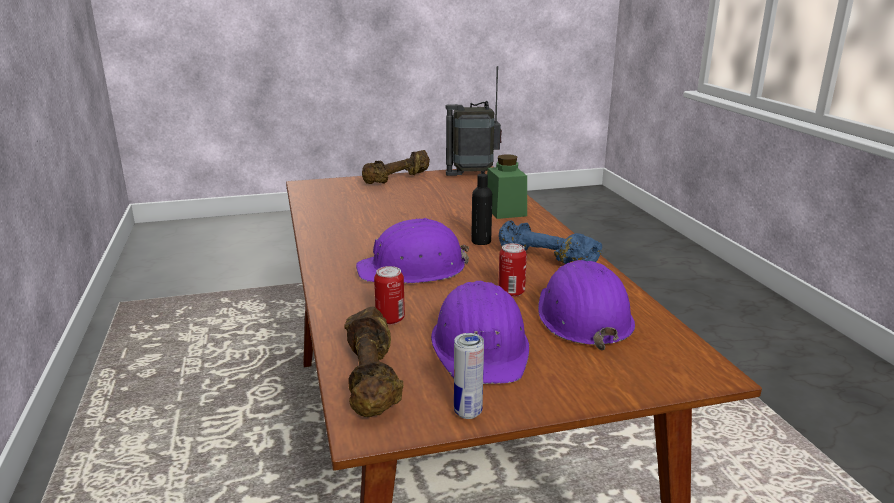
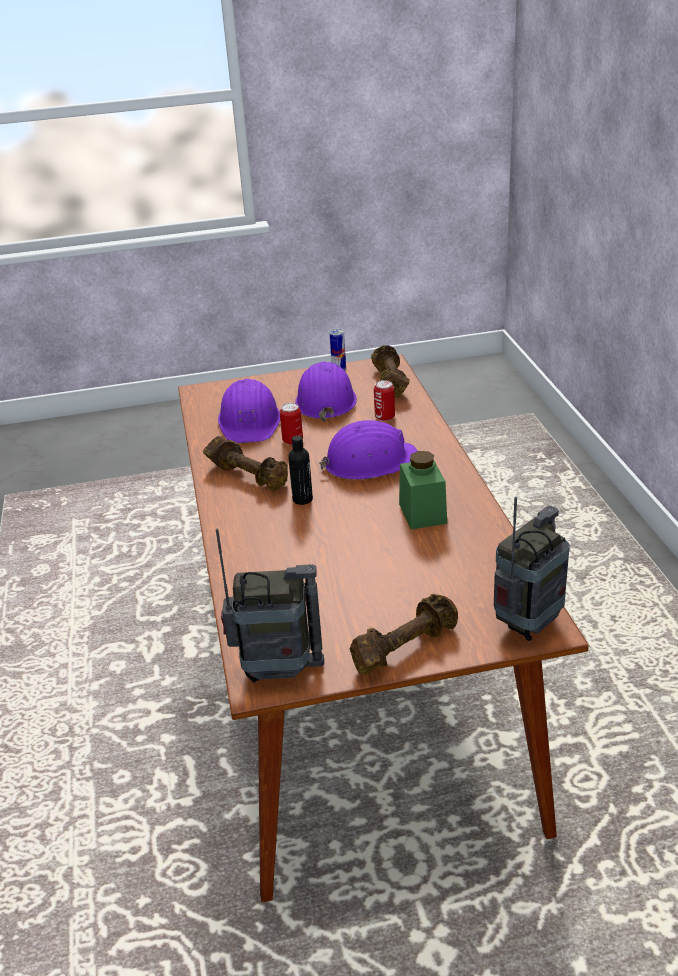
camera: 175 degrees left, 10 degrees up
green jar [487,154,527,219] -> green jar moved to [399,451,447,529]
blue dumbbell [499,220,602,264] -> brown dumbbell [203,436,288,491]
none -> radio [494,497,570,641]

